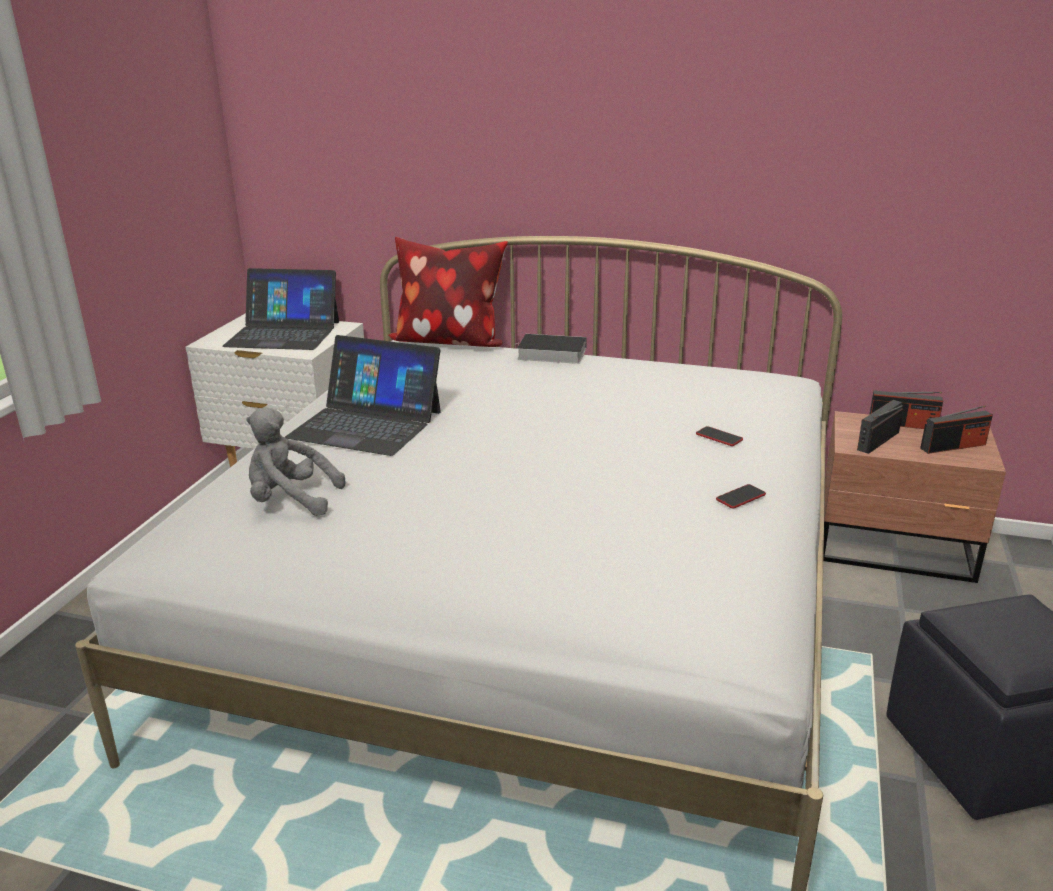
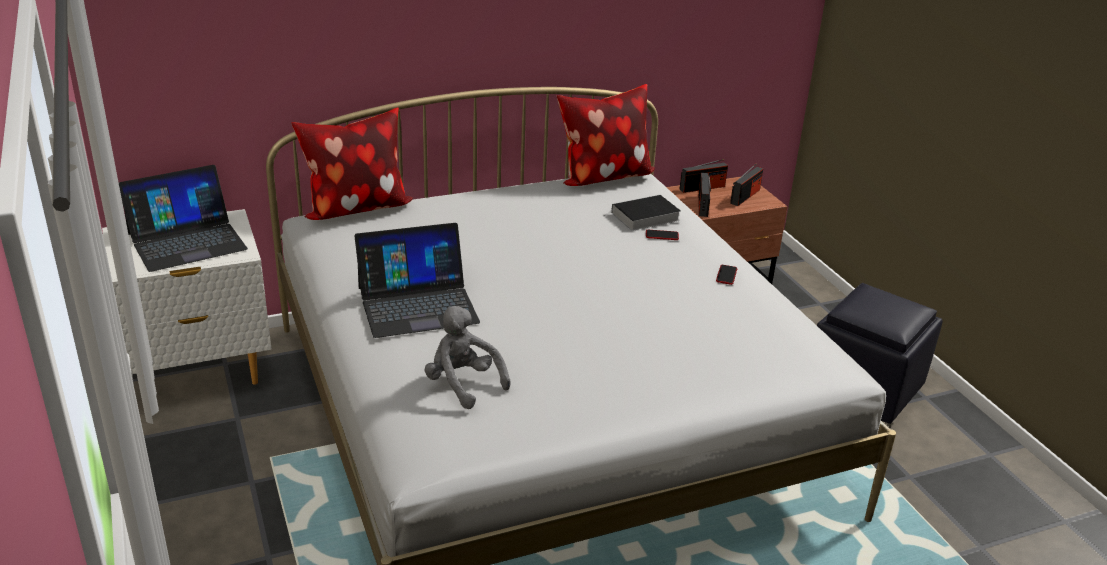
camera: 40 degrees left, 5 degrees up
grey plush toy [246,408,346,516] -> grey plush toy turned 75 degrees clockwise [425,306,511,409]
book [516,334,587,364] -> book moved to [605,195,681,231]
none -> pillow [557,84,655,186]

